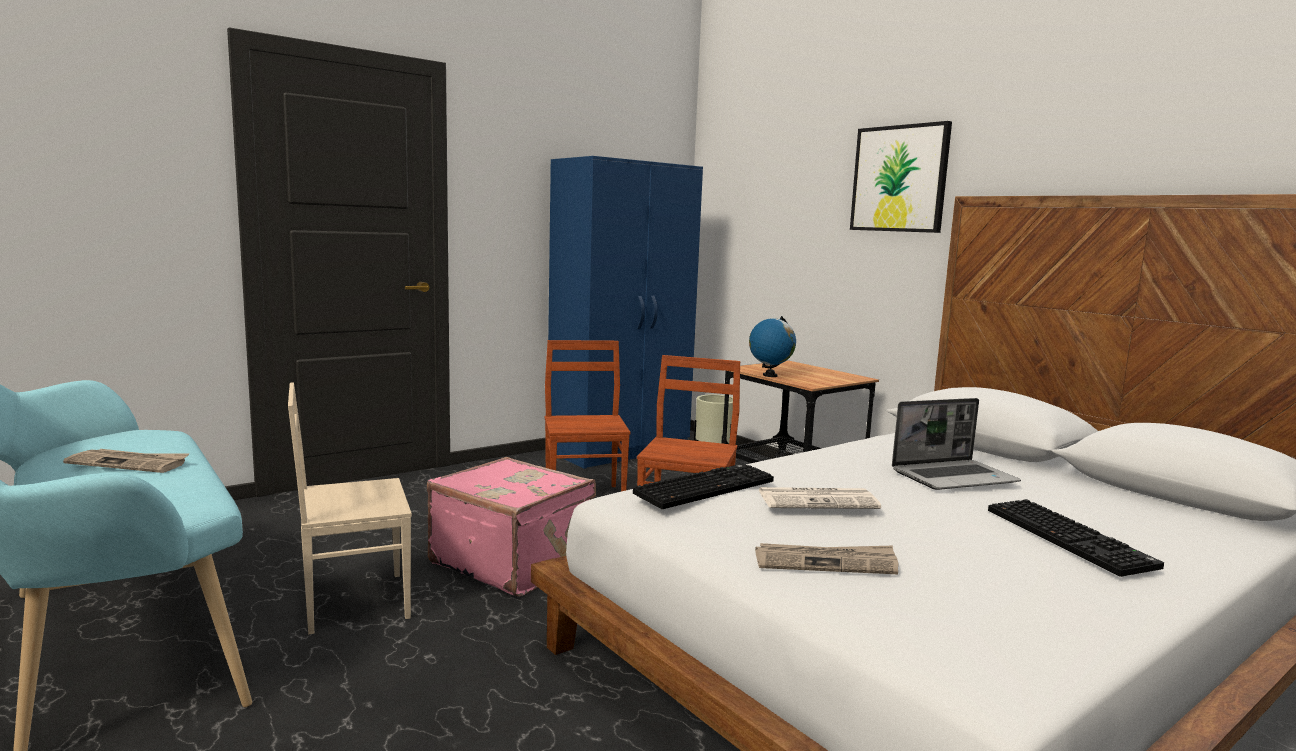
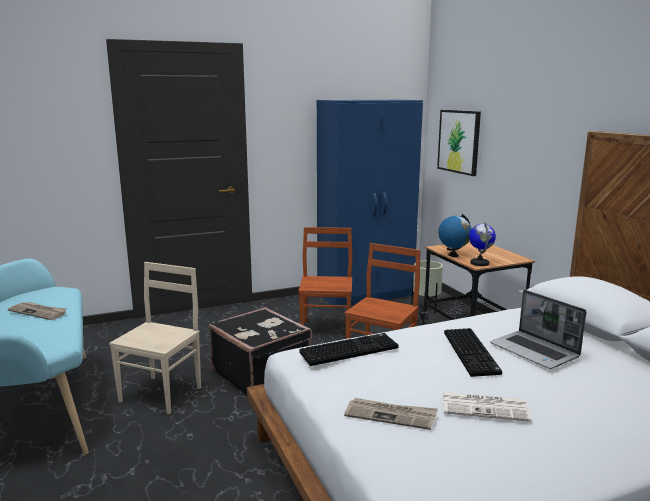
camera: 15 degrees right, 5 degrees up
beige chair [288,382,412,634] -> beige chair turned 120 degrees clockwise [109,262,201,414]
pink suitcase [427,457,596,596] -> black suitcase [209,307,312,395]
newspaper [758,487,881,509] -> newspaper moved to [443,392,531,422]
picture [850,121,952,233] -> picture moved to [437,110,481,176]
laptop [892,398,1021,490] -> laptop turned 60 degrees clockwise [490,290,586,369]
keyboard [988,499,1164,577] -> keyboard moved to [444,328,502,377]
none -> globe [469,223,496,266]

